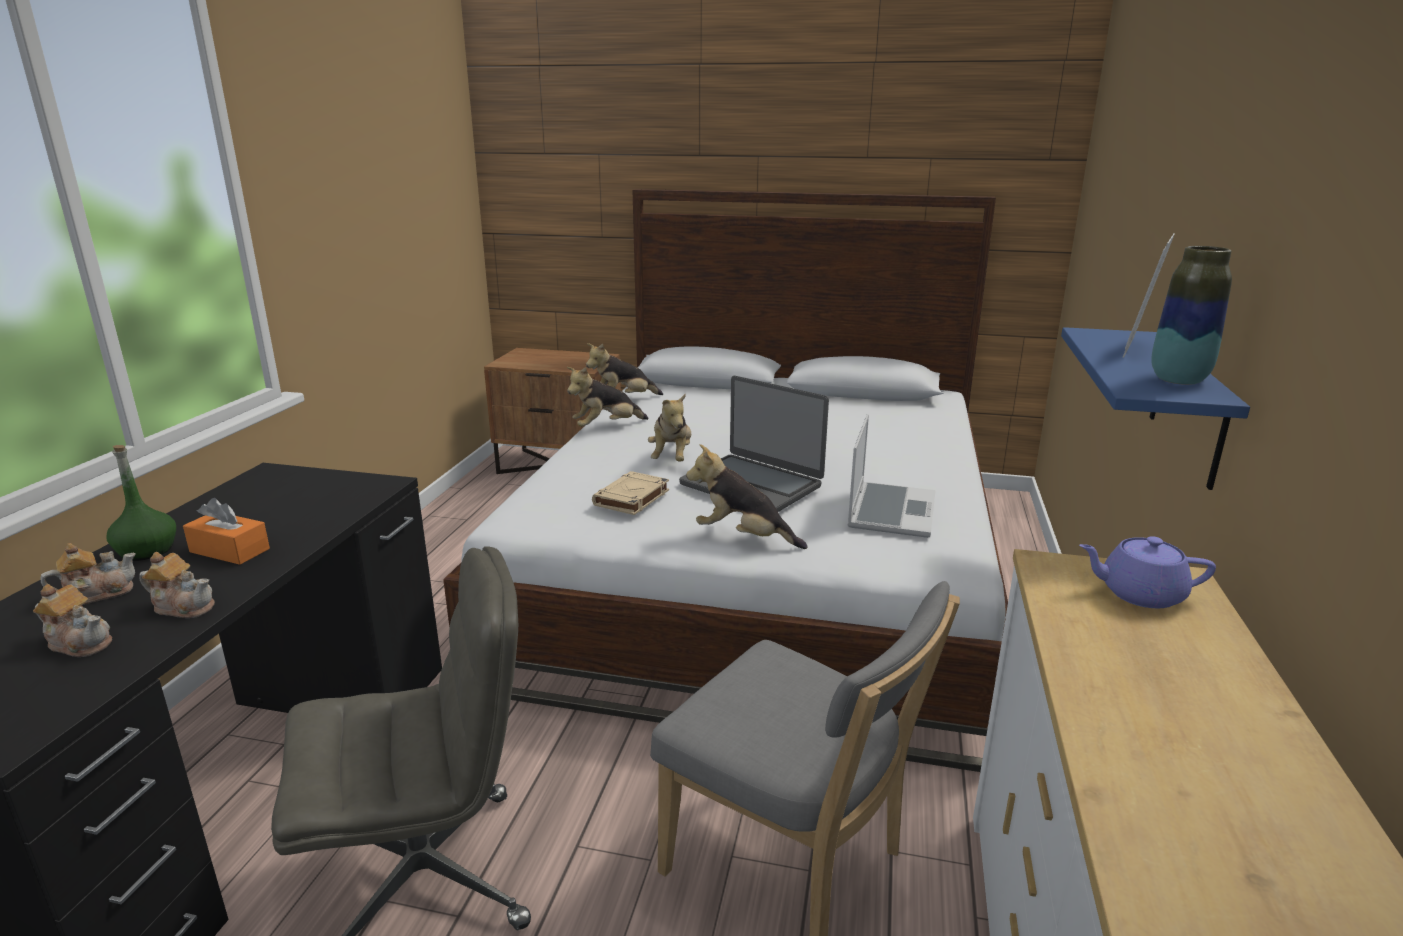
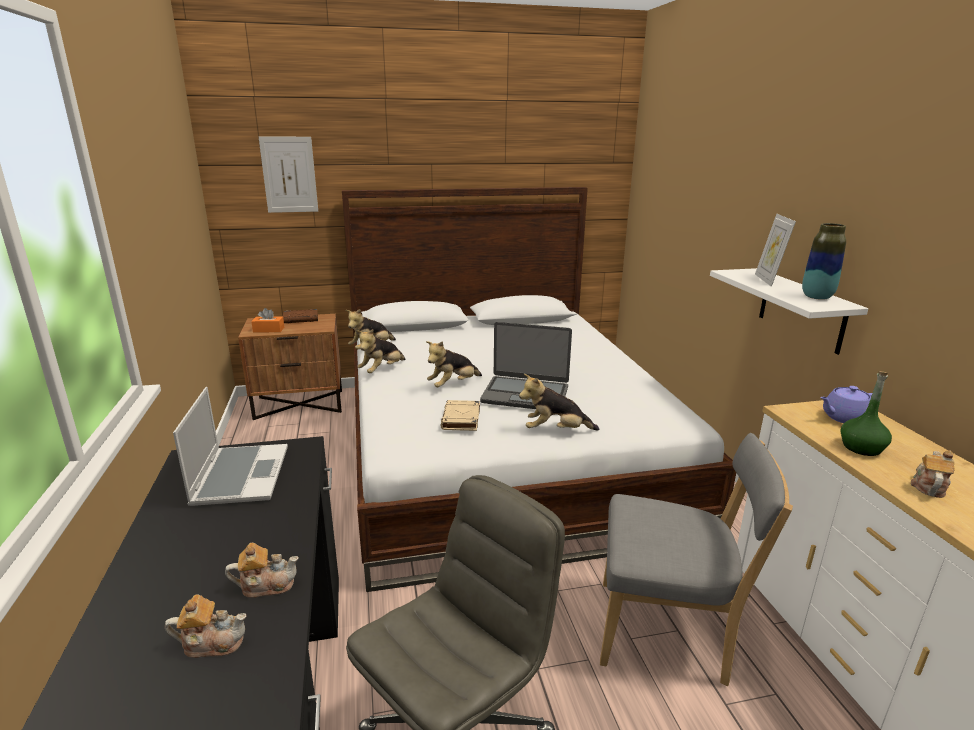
camera: 25 degrees left, 0 degrees up
teapot [41,543,136,605] -> teapot moved to [911,450,954,498]
green bottle [106,445,176,561] -> green bottle moved to [841,371,892,456]
orange tissue box [183,498,270,565] -> orange tissue box moved to [251,308,284,333]
plush toy [648,393,691,462] -> plush toy turned 75 degrees clockwise [426,341,482,387]
laptop [848,414,936,538] -> laptop moved to [173,387,288,506]
blue shelf [1061,327,1250,490] -> white shelf [710,268,868,355]
none -> picture [259,137,318,213]
none -> brown book [283,309,318,323]

